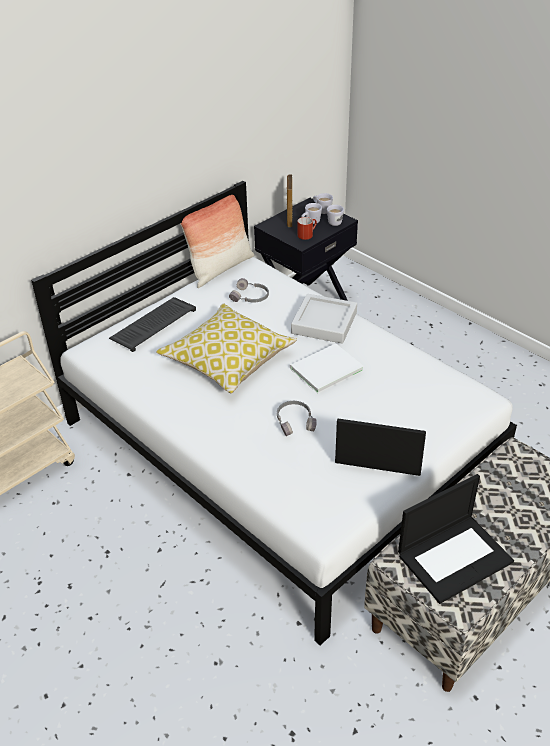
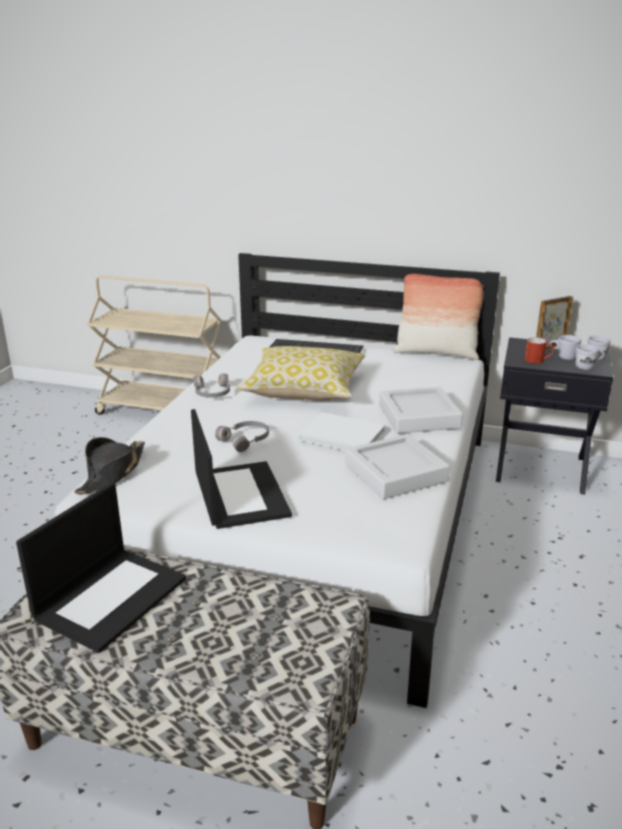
camera: 60 degrees right, 15 degrees down
grey headphones [229,278,269,303] -> grey headphones moved to [193,374,230,398]
laptop [398,474,514,604] -> laptop turned 90 degrees counterclockwise [16,482,186,653]
none -> black hat [74,437,145,495]
none -> grey tray [345,434,450,499]

